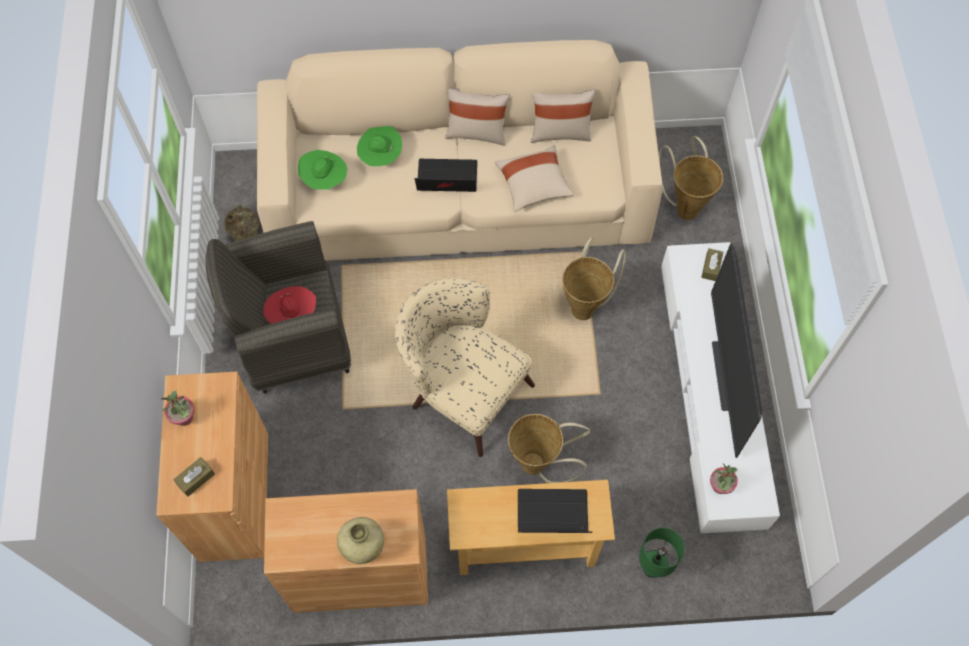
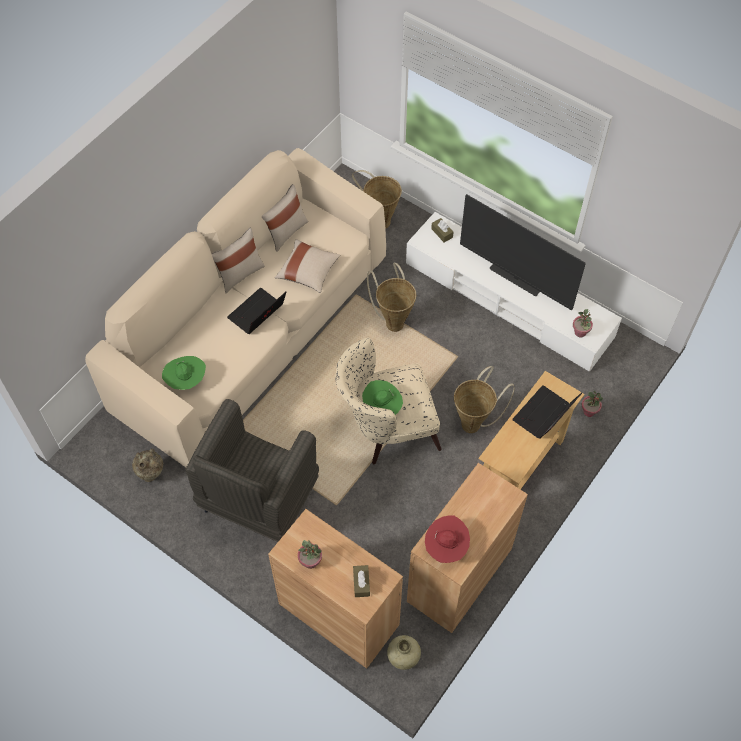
camera: 50 degrees left, 5 degrees down
red hat [263,286,316,324] -> red hat moved to [425,515,470,563]
beige vase [337,517,384,564] -> beige vase moved to [387,635,421,670]
green hat [357,126,402,166] -> green hat moved to [362,380,403,415]
green table lamp [639,528,685,578] -> potted plant [582,391,603,417]

